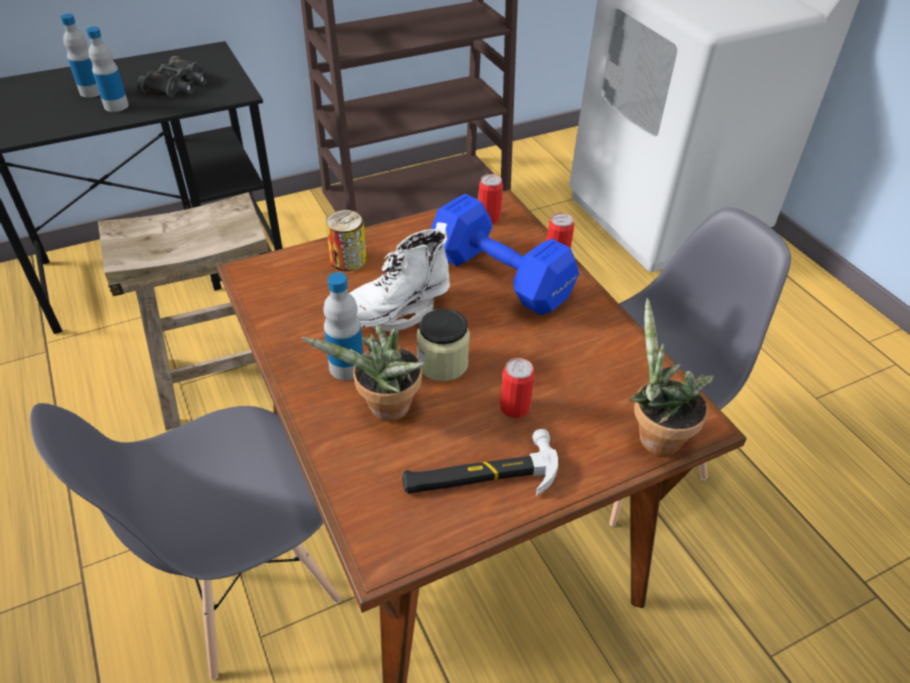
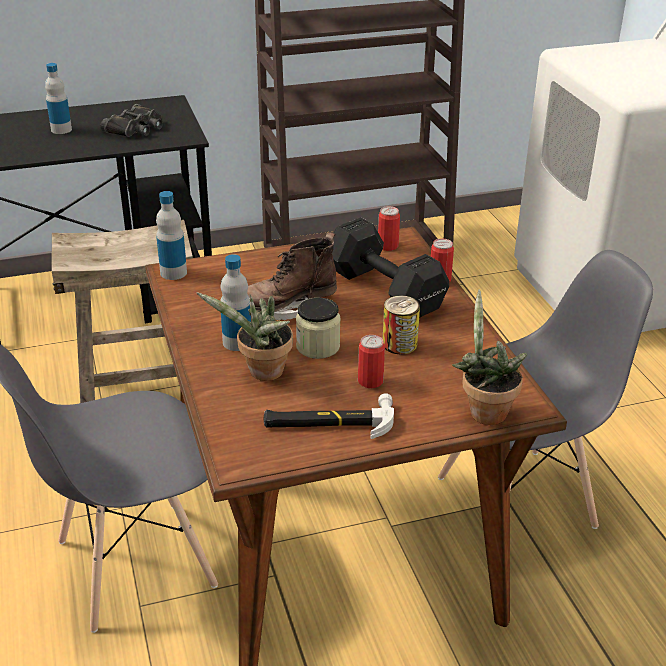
camera: 10 degrees right, 10 degrees down
bottle [86,27,129,112] -> bottle moved to [156,191,187,280]
can [326,210,366,271] -> can moved to [383,295,420,355]
white boot [349,222,450,332] -> brown boot [247,232,337,320]
blue dumbbell [431,194,579,315] -> black dumbbell [332,217,449,318]

